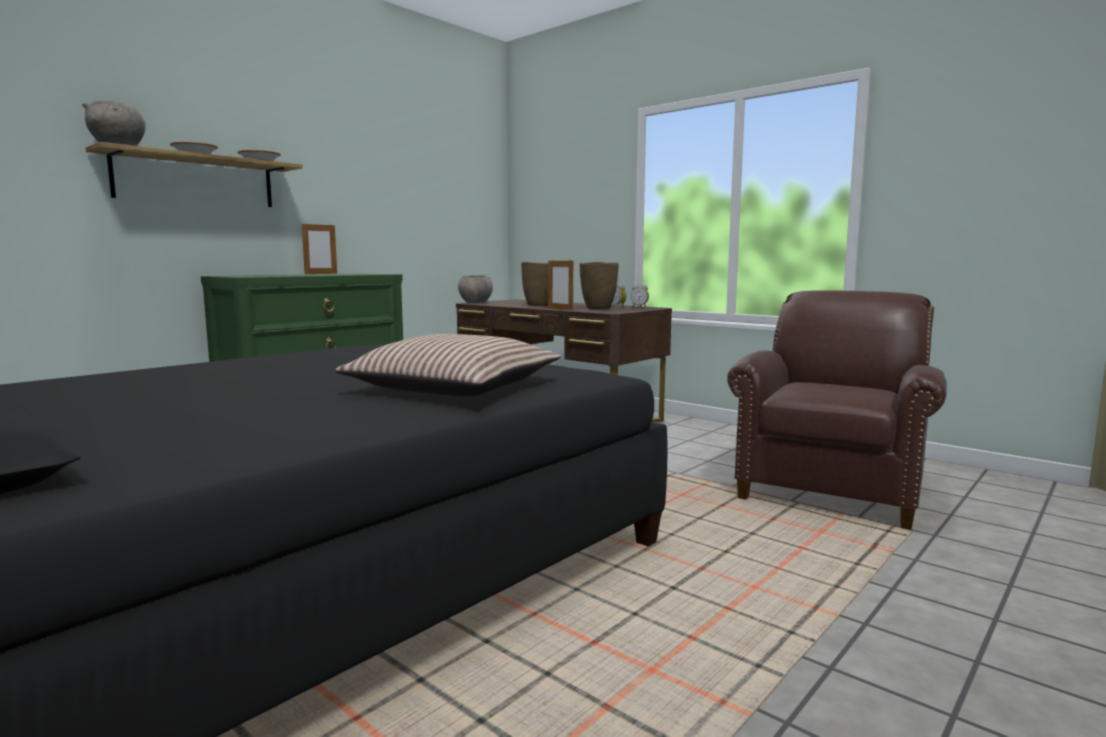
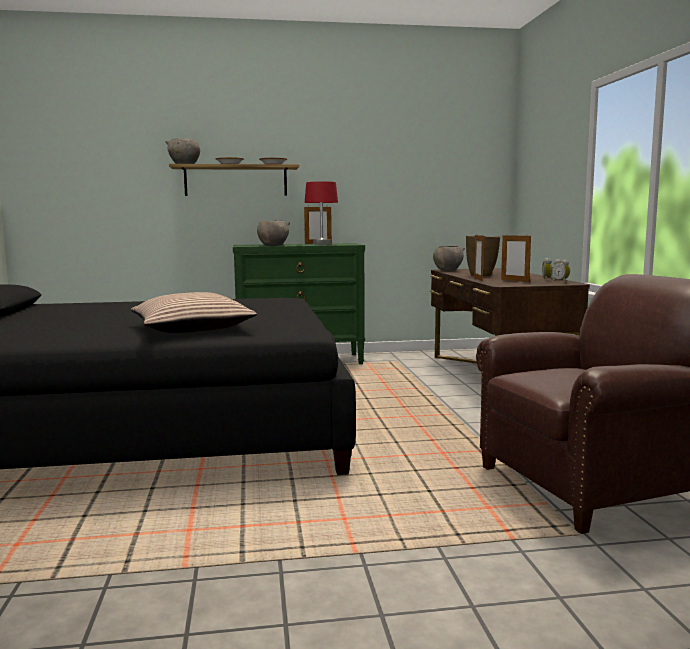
camera: 40 degrees right, 0 degrees up
brown vase [579,262,619,309] -> picture frame [501,234,531,282]
none -> grey bowl [257,220,290,246]
none -> red table lamp [304,182,338,245]

